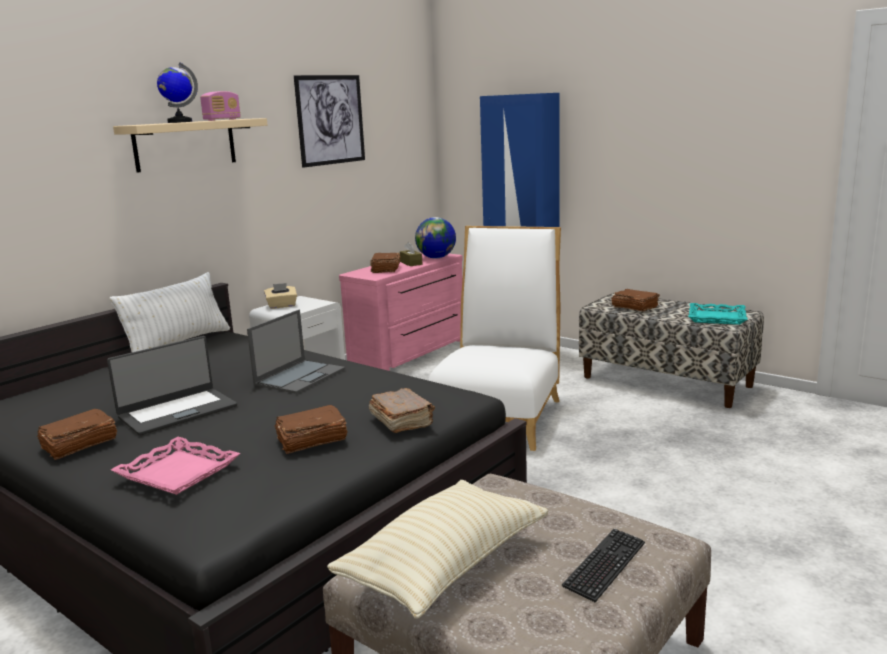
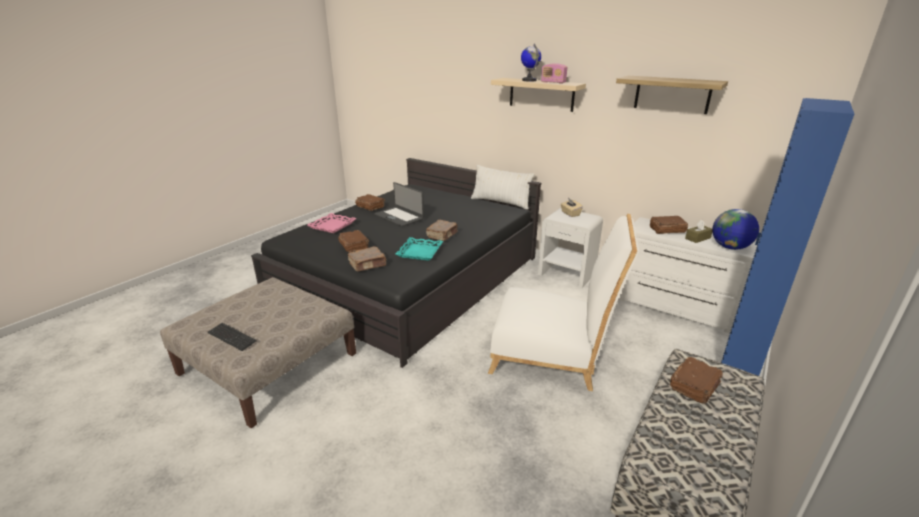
camera: 85 degrees right, 10 degrees up
laptop [247,310,345,394] -> brown book [426,220,458,241]
picture [294,75,365,168] -> shelf [616,76,728,114]
beige pillow [327,480,548,618] -> none
pink dresser [339,252,463,371] -> white dresser [618,217,757,333]
turquoise tray [688,303,748,325] -> turquoise tray moved to [395,237,443,261]

